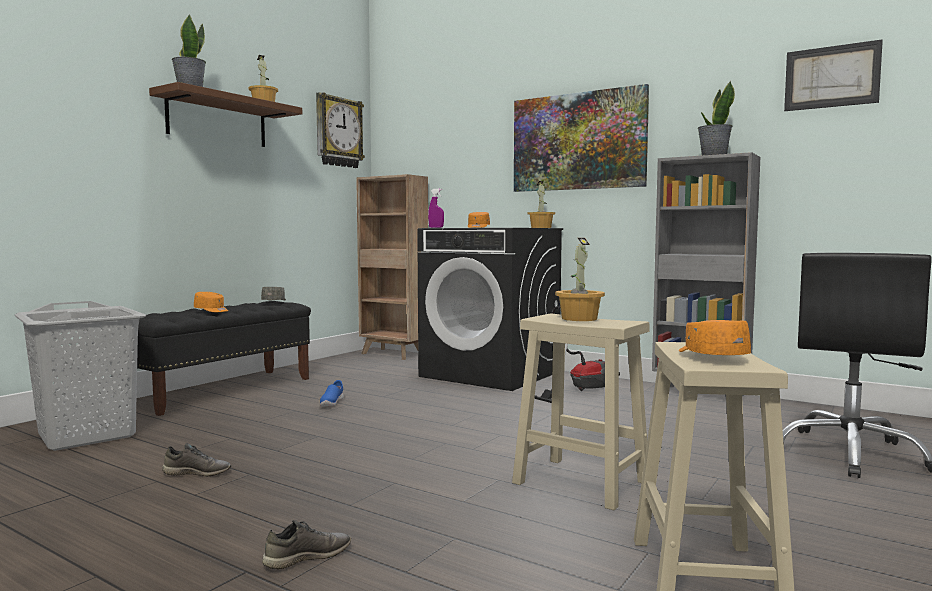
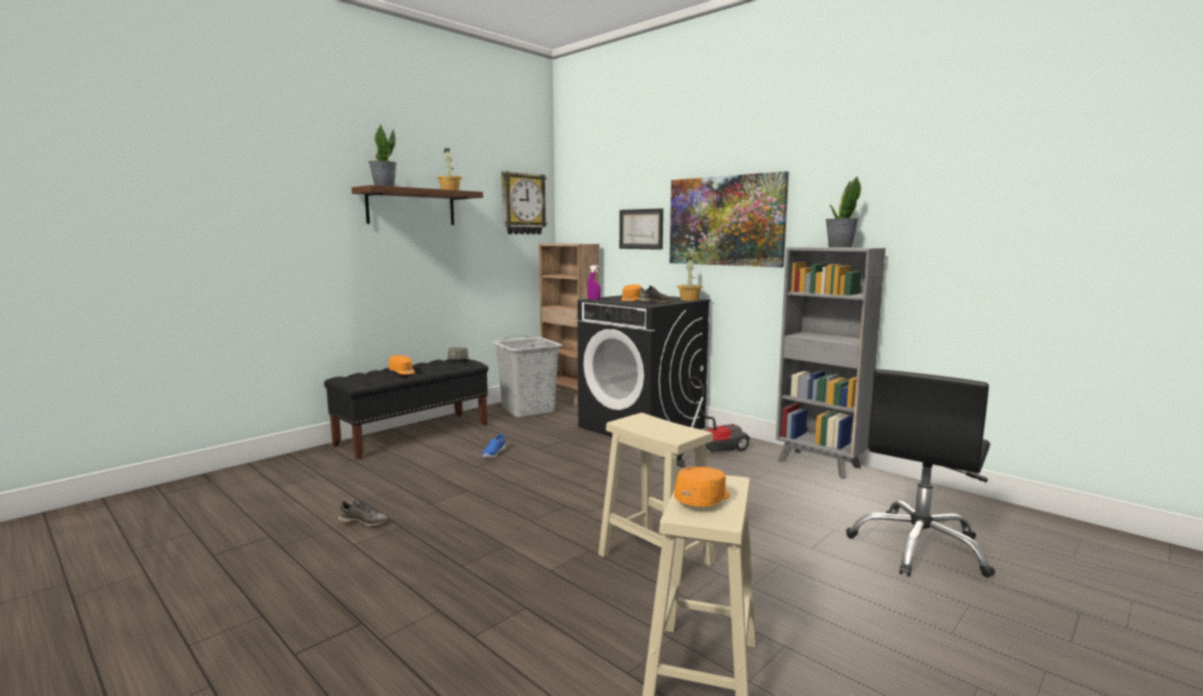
camera: 10 degrees right, 5 degrees up
grey laundry basket [15,301,146,451] -> grey laundry basket moved to [492,334,563,418]
grey shoe [262,520,351,569] -> grey shoe moved to [638,286,672,303]
potted plant [555,238,605,321] -> none
orange cap [679,320,751,355] -> orange cap turned 45 degrees clockwise [674,467,730,507]
picture [784,39,883,111] -> picture moved to [619,208,663,250]

